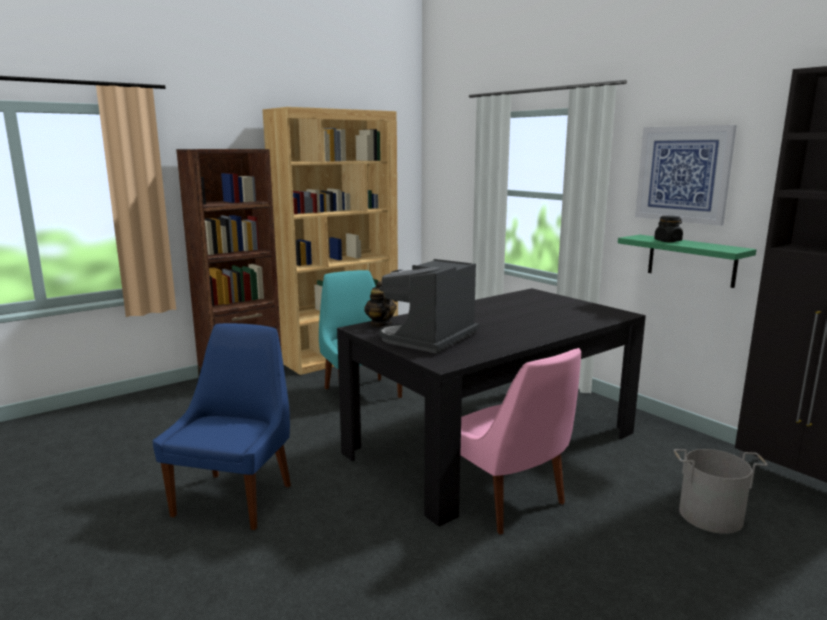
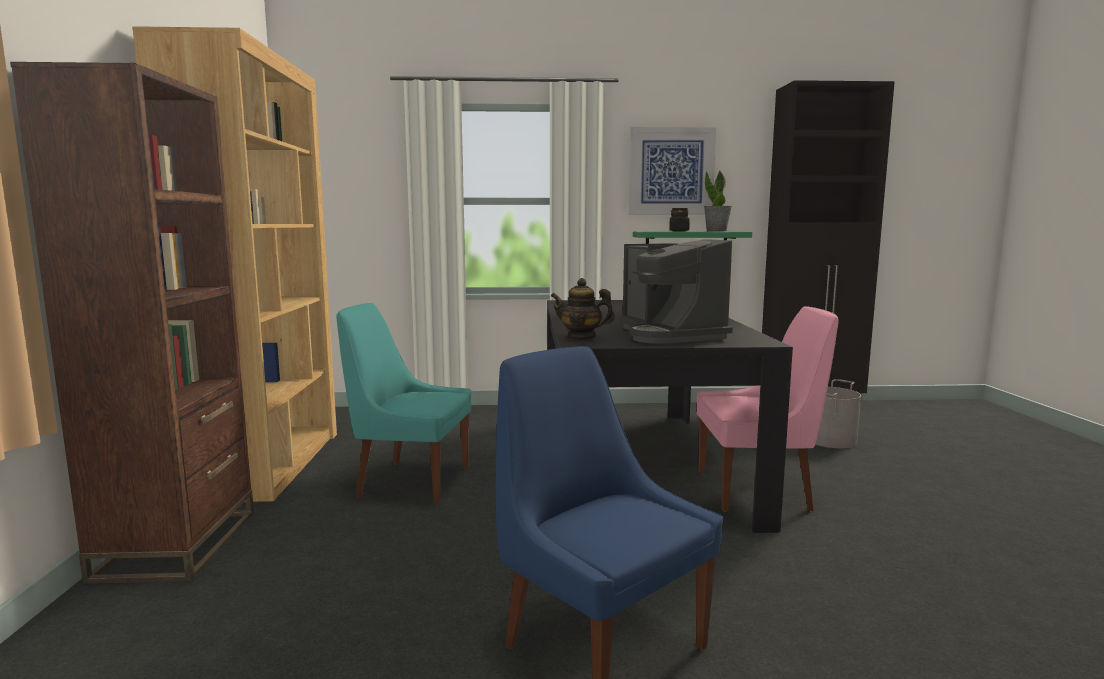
camera: 55 degrees left, 5 degrees down
none -> potted plant [704,171,732,232]

